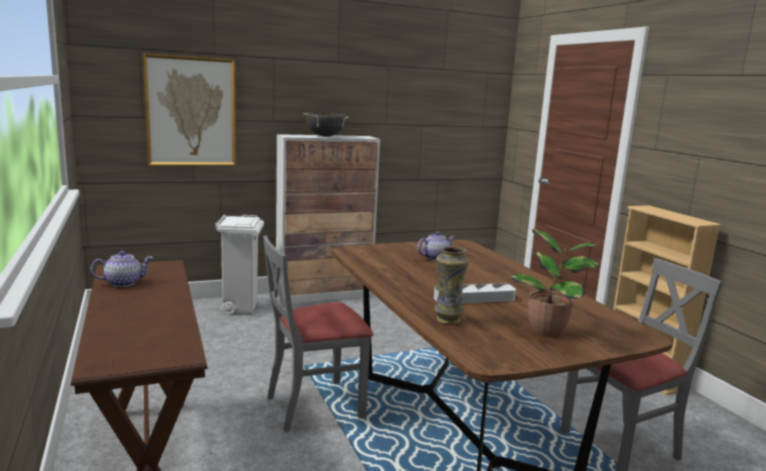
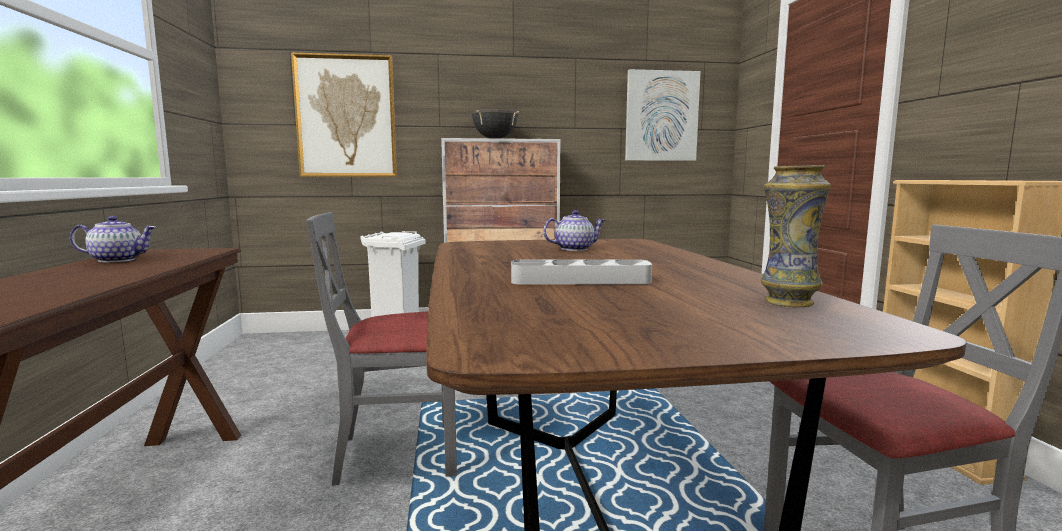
camera: 15 degrees right, 5 degrees down
vase [434,246,469,324] -> vase moved to [760,165,831,307]
potted plant [510,229,600,337] -> none
none -> picture [625,69,701,161]

